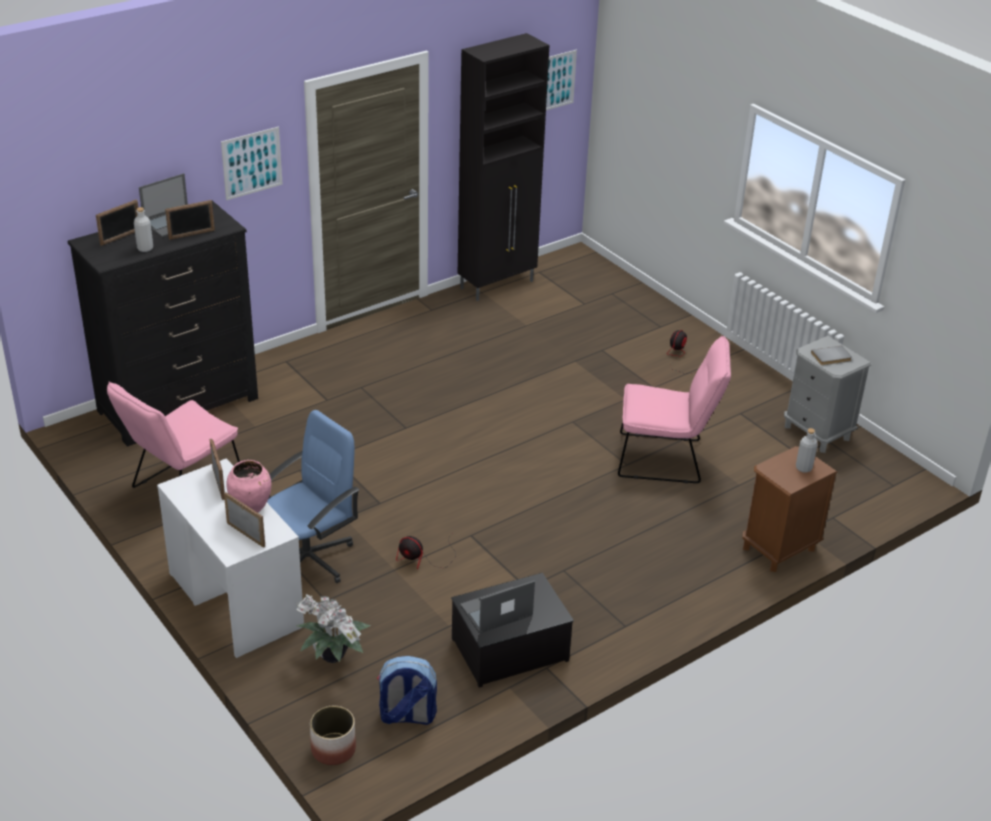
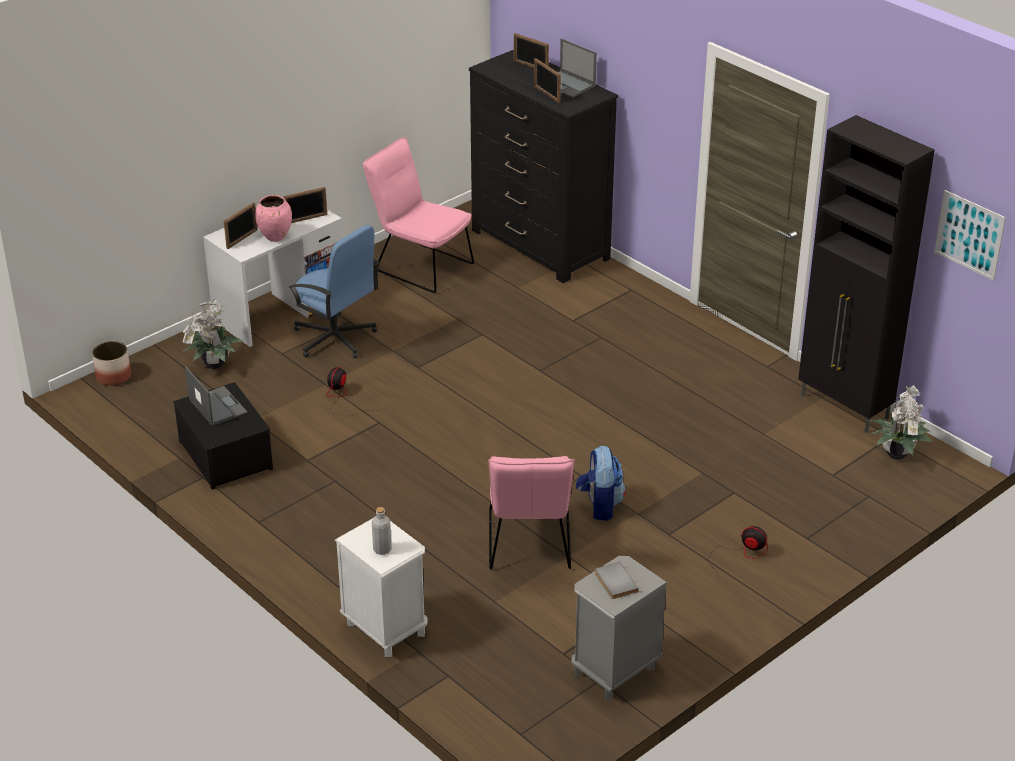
camera: 85 degrees right, 0 degrees up
grey bottle [134,207,153,252] -> none
picture [221,127,283,200] -> none
backpack [377,656,437,725] -> backpack moved to [576,446,625,521]
brown nightstand [742,446,838,572] -> white nightstand [335,518,428,657]
none -> potted plant [869,385,933,460]

